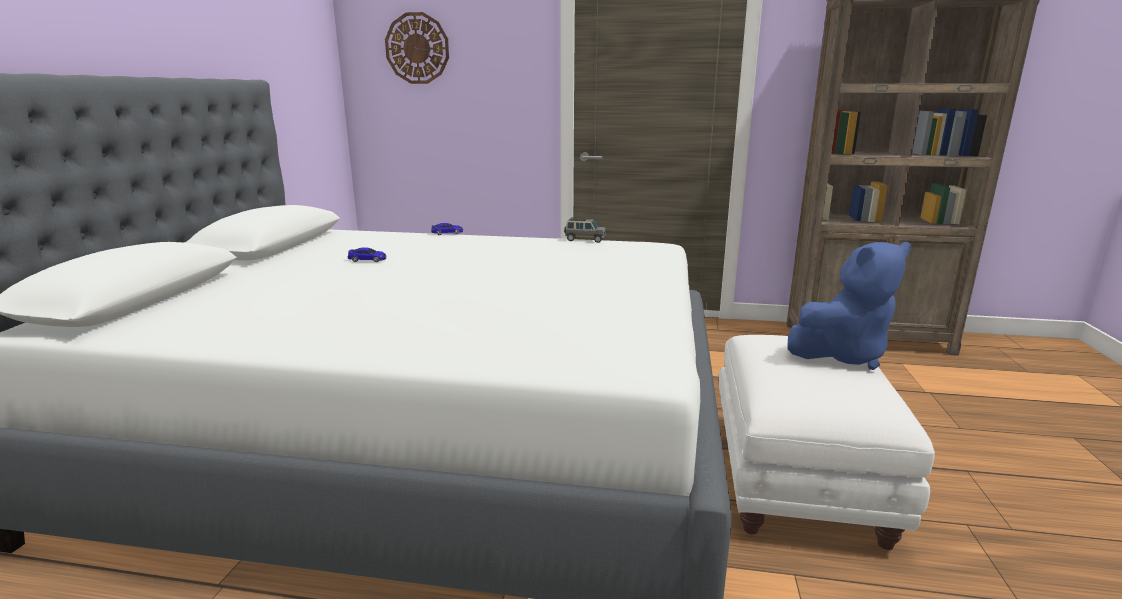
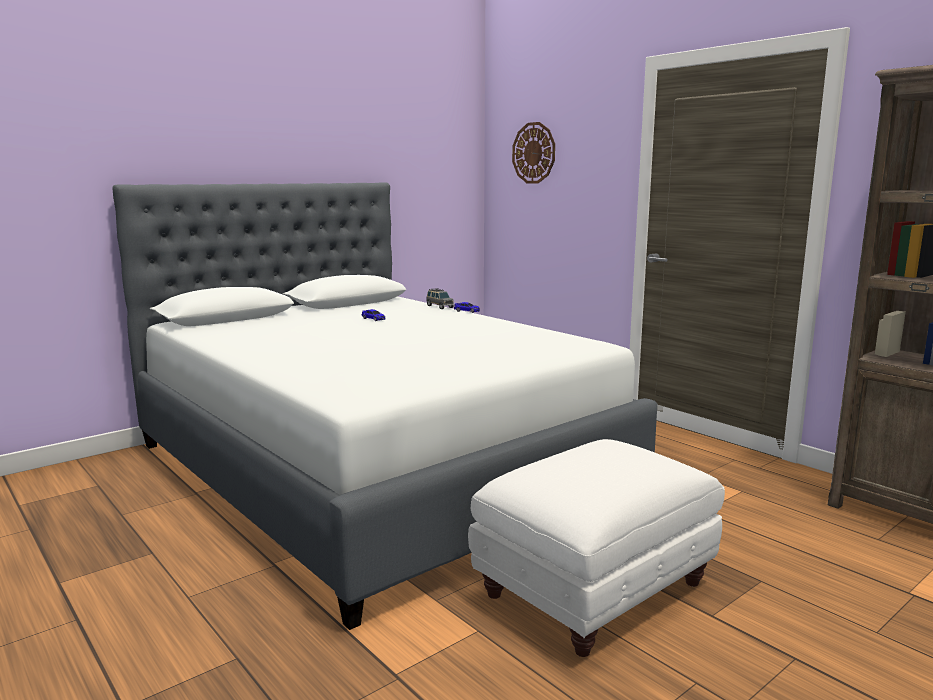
camera: 40 degrees right, 5 degrees down
grey toy car [564,217,606,243] -> grey toy car moved to [427,288,454,309]
blue plush toy [787,242,911,370] -> none

